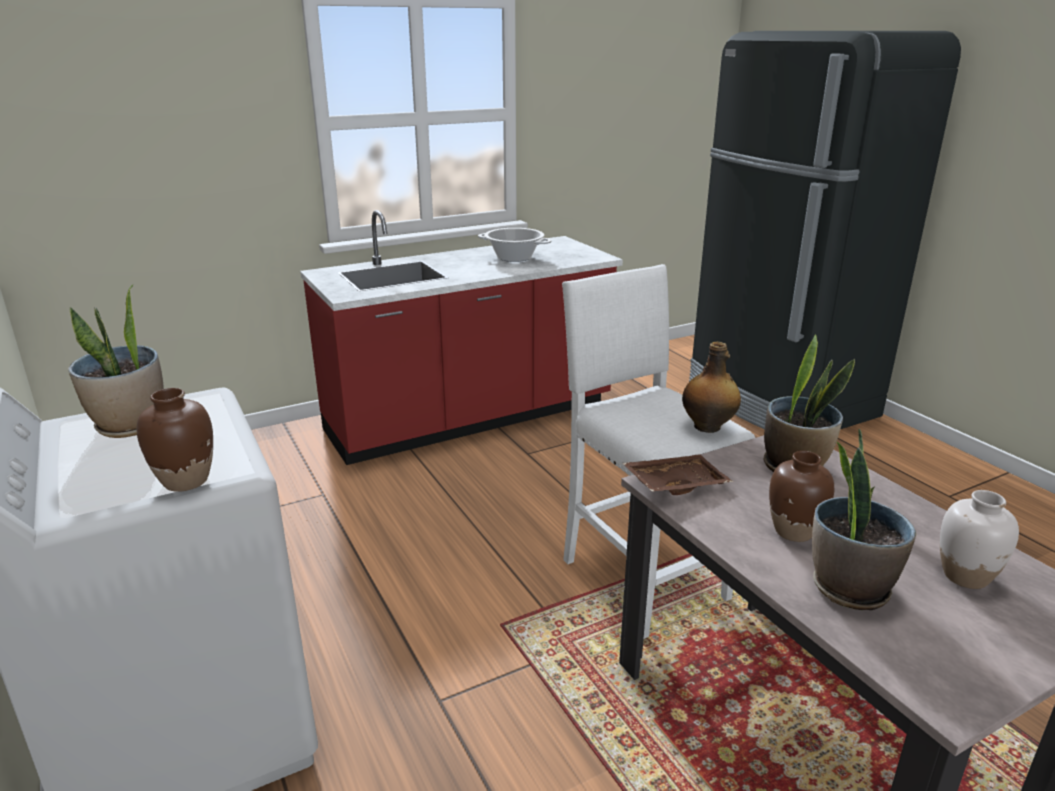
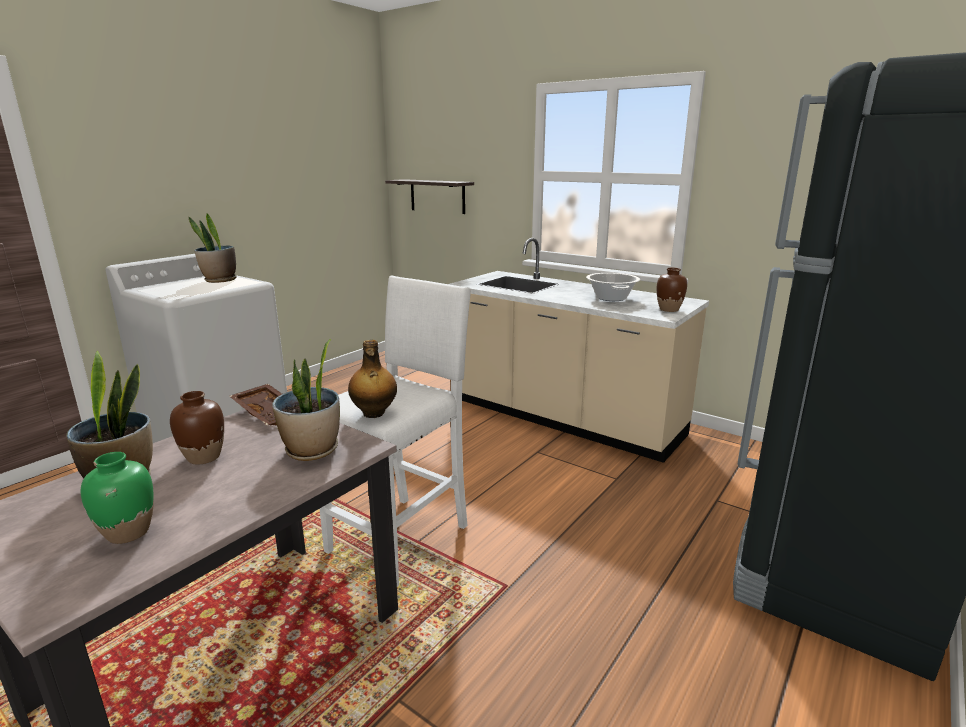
camera: 65 degrees right, 5 degrees down
brown vase [137,388,213,492] -> brown vase moved to [657,268,687,312]
red counter [300,210,623,465] -> beige counter [449,238,709,463]
white vase [940,490,1019,589] -> green vase [81,452,154,544]
none -> shelf [385,179,474,214]

